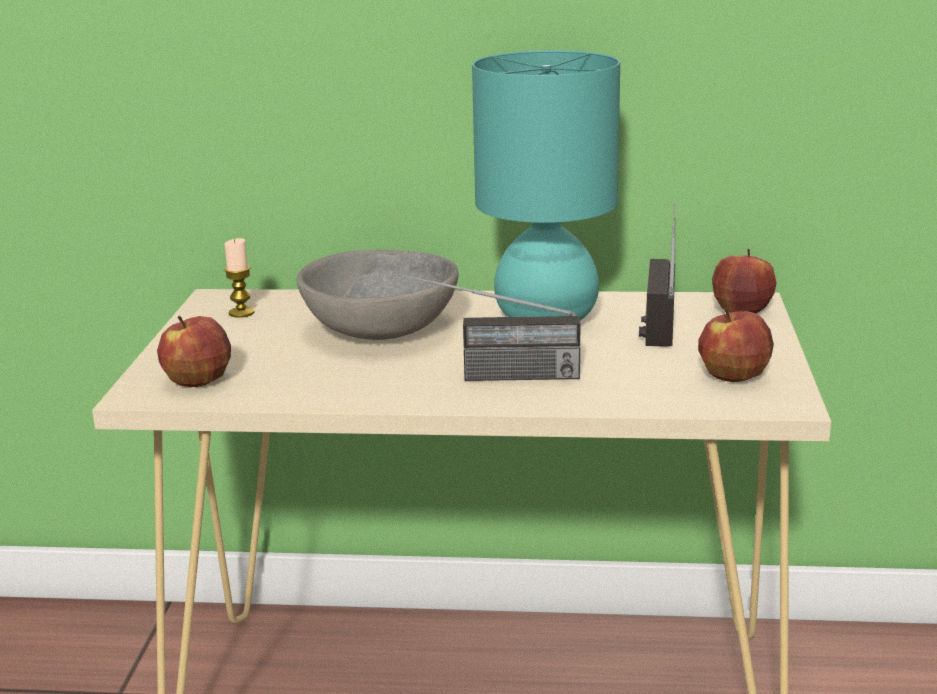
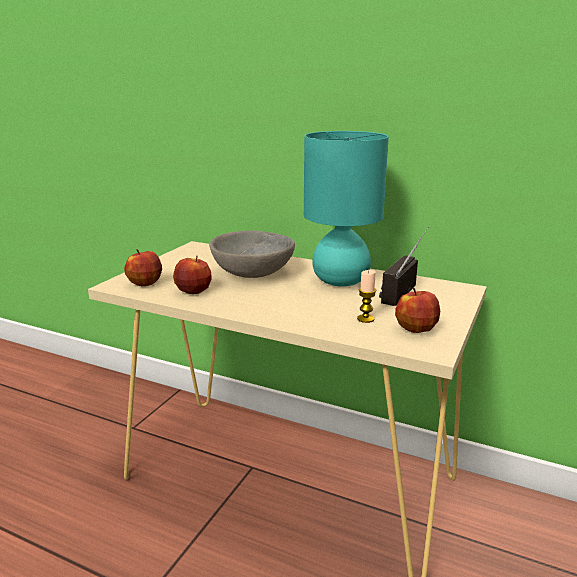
camera: 20 degrees right, 0 degrees up
candle [224,238,255,318] -> candle moved to [357,270,376,323]
radio [399,273,580,381] -> none
apple [712,249,777,313] -> apple moved to [173,255,211,294]

